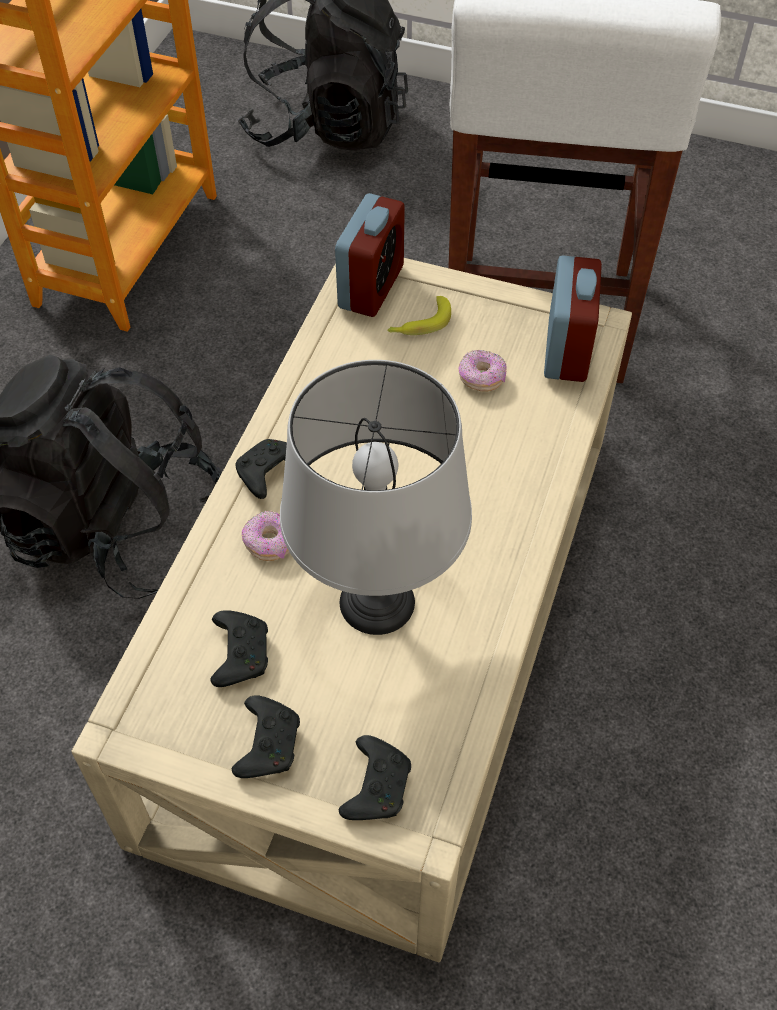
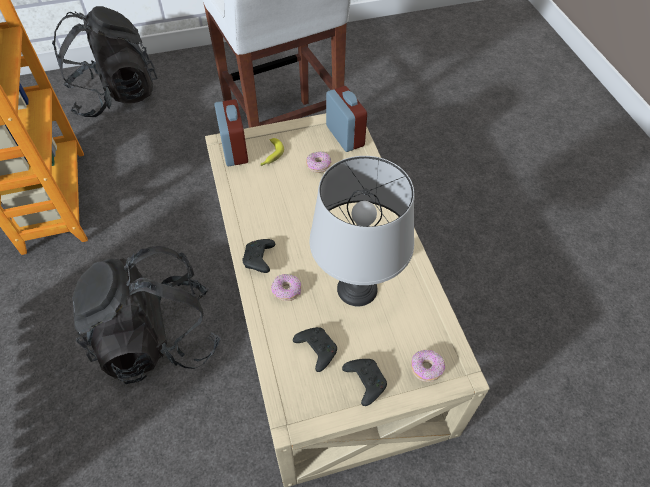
camera: 35 degrees left, 0 degrees up
black game controller [339,735,411,820] -> donut [411,350,445,382]

